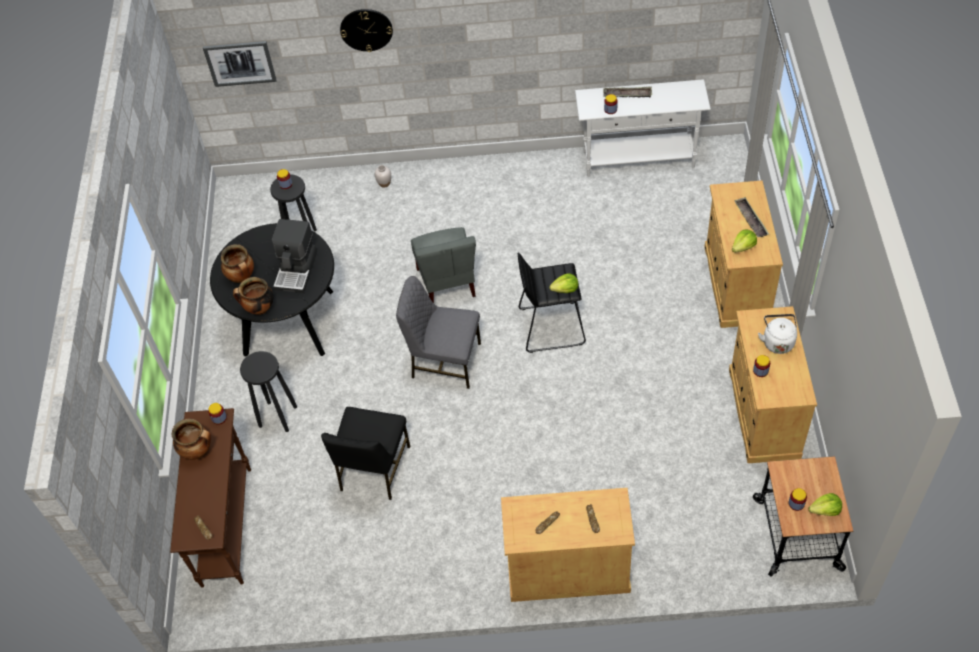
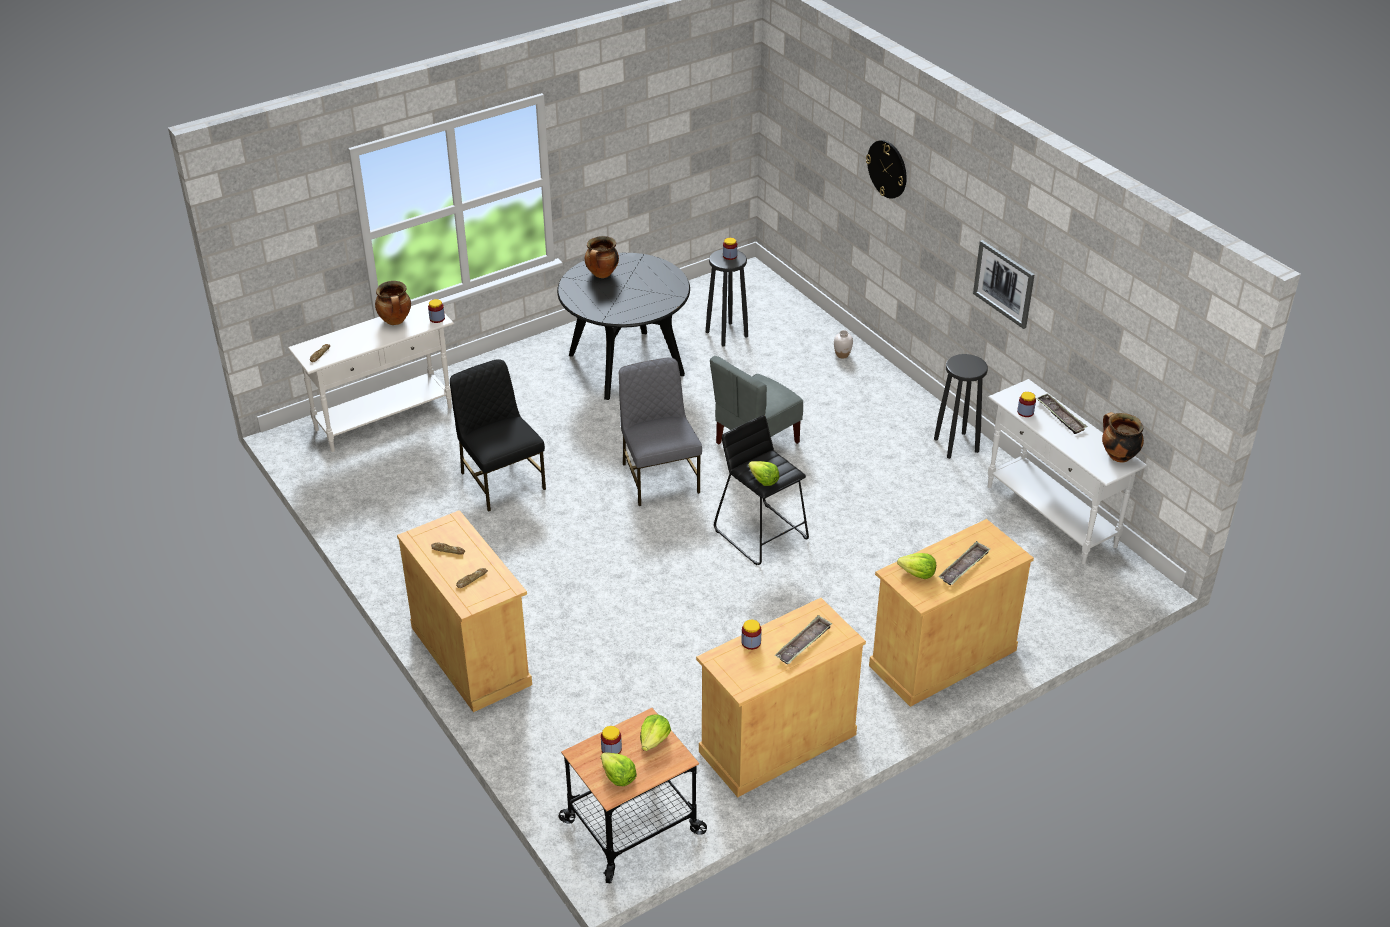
camera: 55 degrees right, 15 degrees down
brown console table [170,408,251,588] -> white console table [288,299,454,452]
picture [203,41,276,87] -> picture moved to [973,240,1035,329]
cooking pot [233,277,274,315] -> cooking pot moved to [1102,412,1144,463]
black stool [240,351,297,432] -> black stool moved to [934,354,988,459]
coffee machine [272,219,317,293] -> none
black chair [321,407,410,500] -> black chair turned 75 degrees clockwise [450,359,546,512]
white kettle [758,314,797,354] -> tray [775,615,833,664]
none -> lettuce [640,714,671,751]

